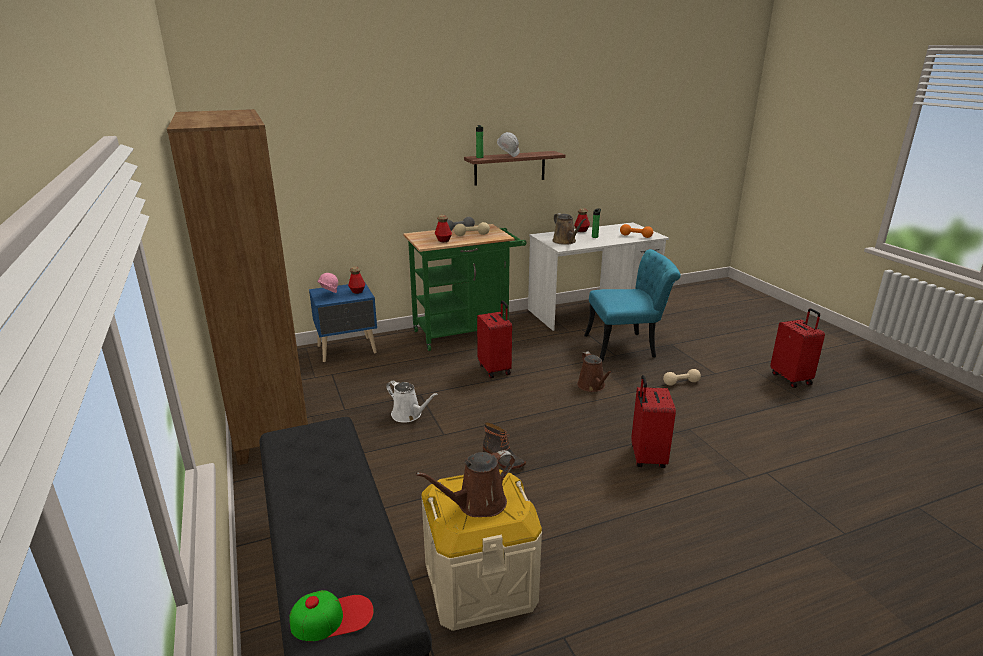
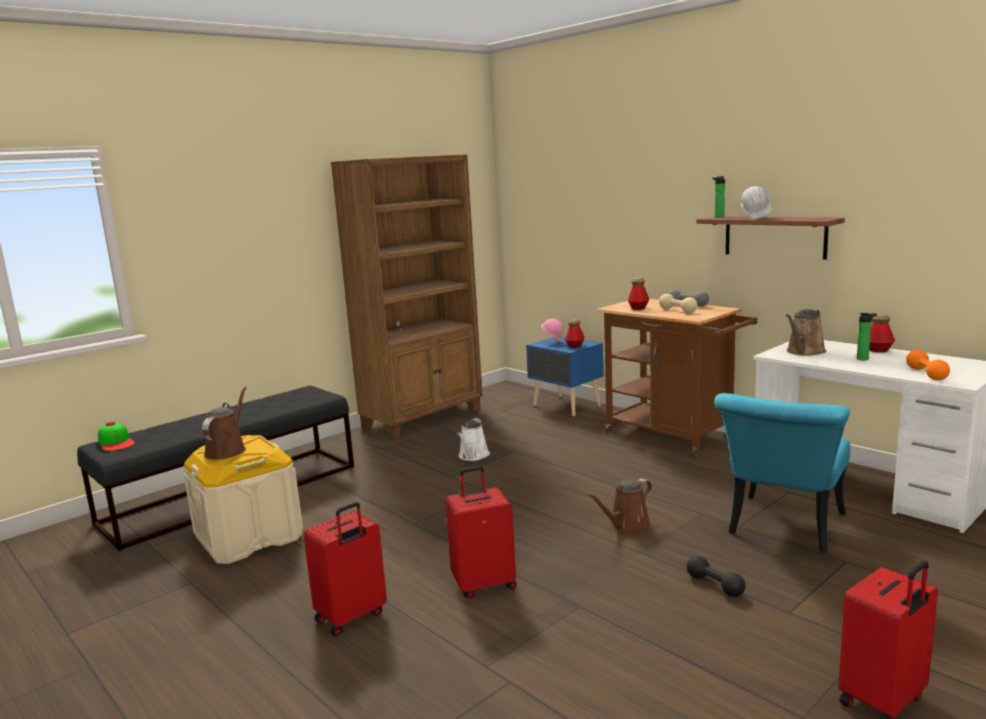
camera: 70 degrees right, 10 degrees down
green cart [403,224,526,351] -> brown cart [597,299,758,457]
brown watering can [416,450,515,517] -> brown watering can turned 60 degrees clockwise [202,387,247,460]
red suitcase [477,301,512,378] -> red suitcase moved to [303,502,387,636]
boot [483,422,526,469] -> none
turquoise chair [584,249,681,361] -> turquoise chair turned 60 degrees clockwise [714,393,851,553]
beige dumbbell [663,369,701,386] -> black dumbbell [687,556,746,597]

